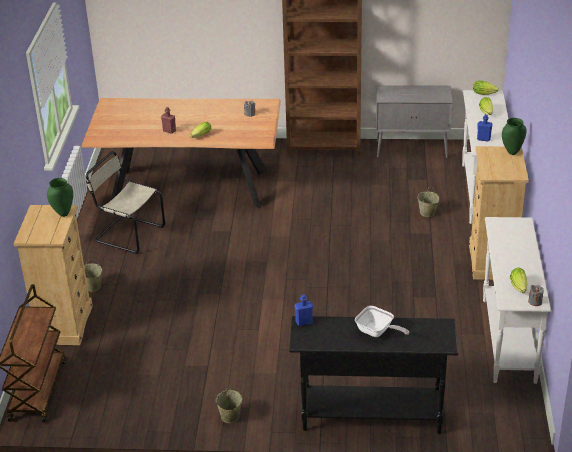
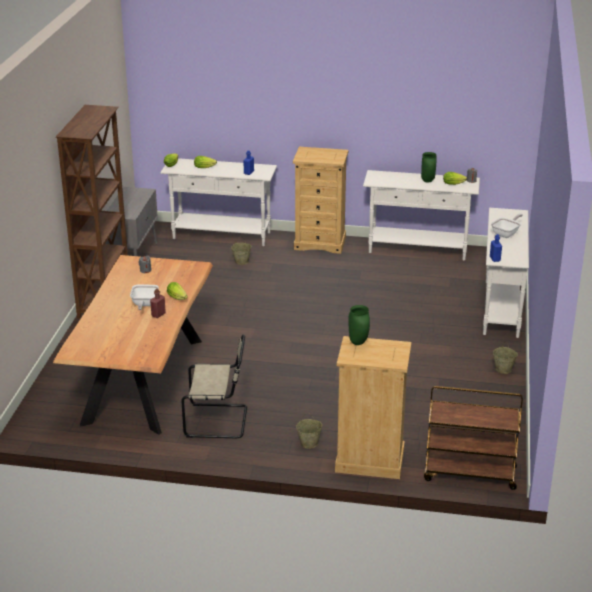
camera: 85 degrees left, 5 degrees down
beige chair [86,151,165,254] -> beige chair turned 120 degrees counterclockwise [181,335,247,438]
black console table [289,316,458,434] -> white console table [483,208,529,338]
green vase [502,118,527,155] -> green vase moved to [421,152,437,182]
none -> frying pan [130,284,159,310]

